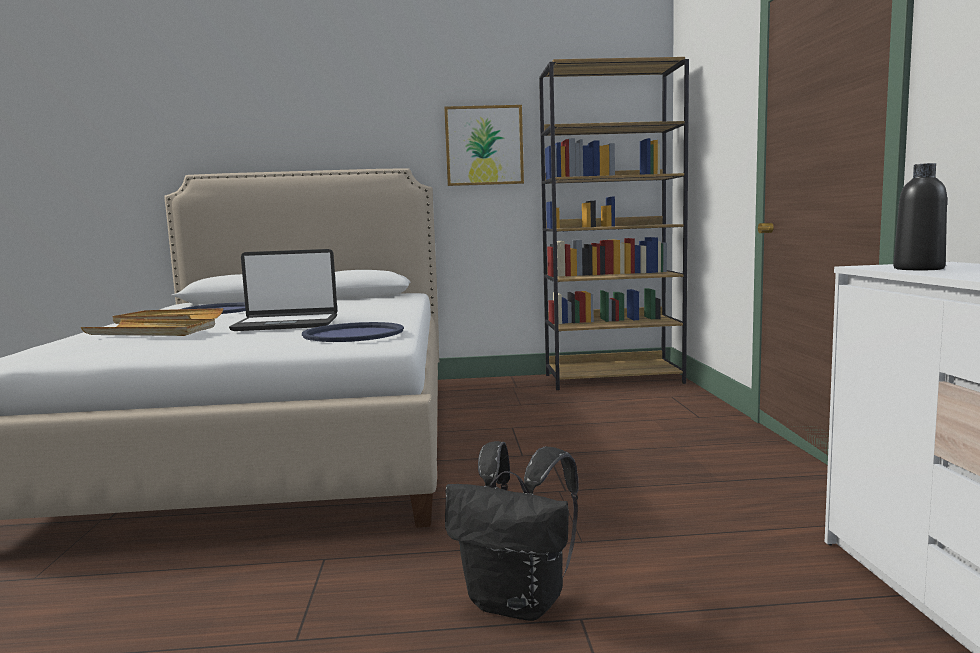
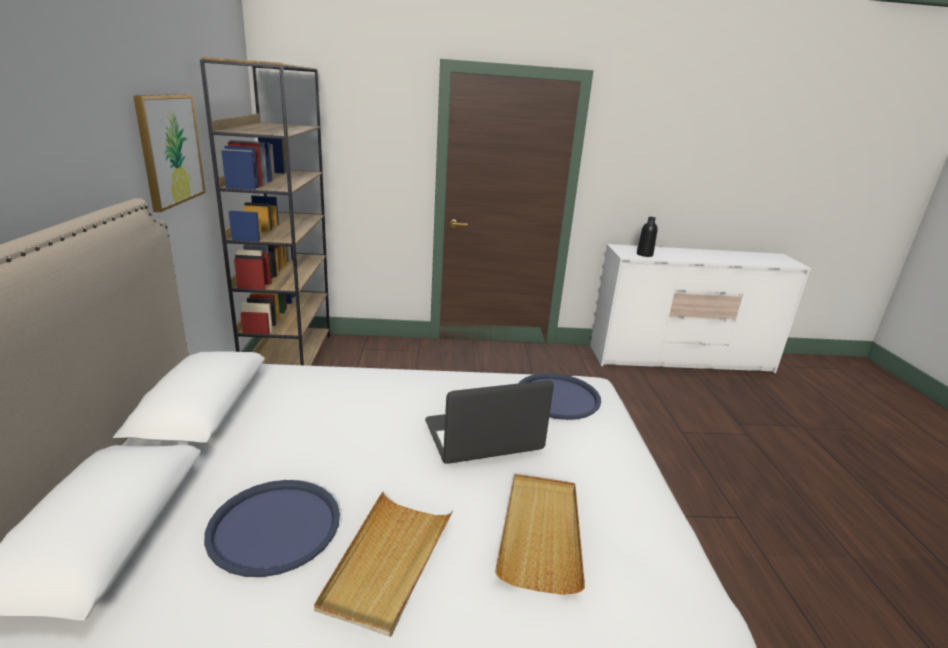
camera: 90 degrees left, 15 degrees up
laptop [229,249,338,331] -> laptop turned 105 degrees counterclockwise [425,380,554,464]
black backpack [445,441,579,621] -> none

